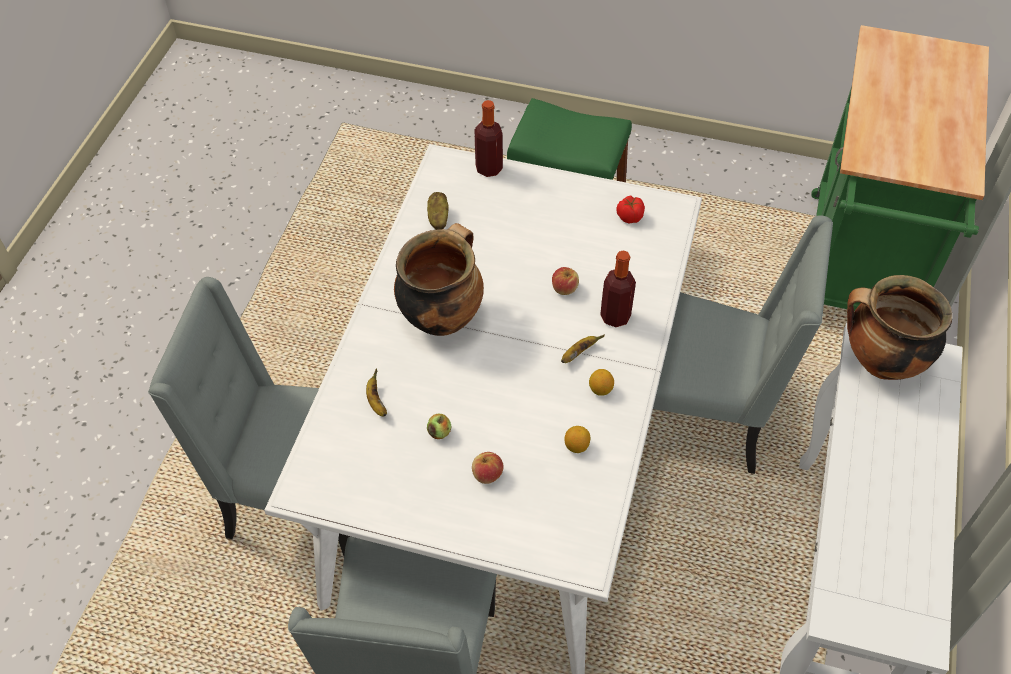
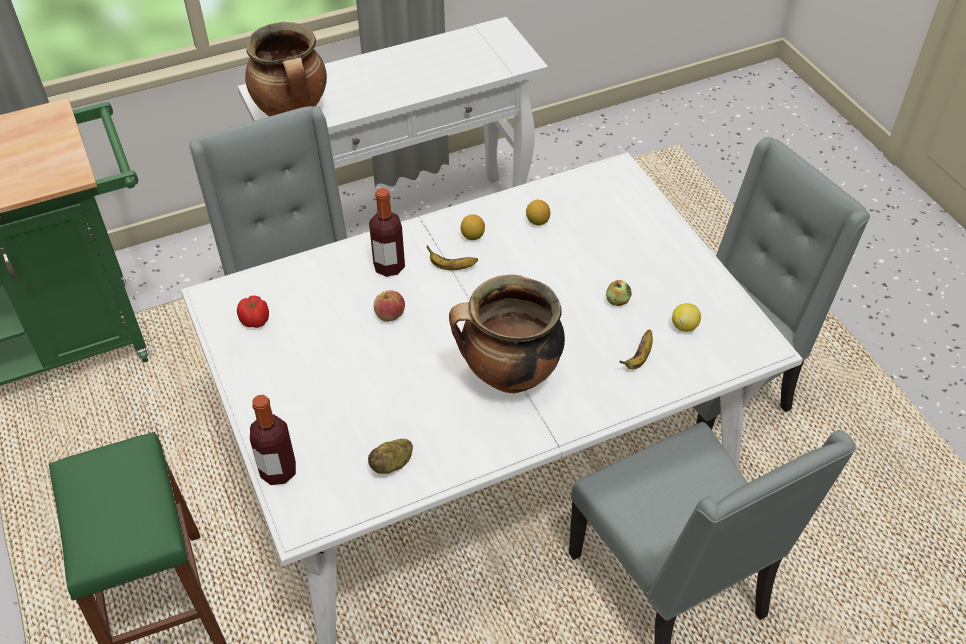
camera: 130 degrees left, 5 degrees down
apple [472,452,504,484] -> none
none -> lemon [672,303,701,332]

